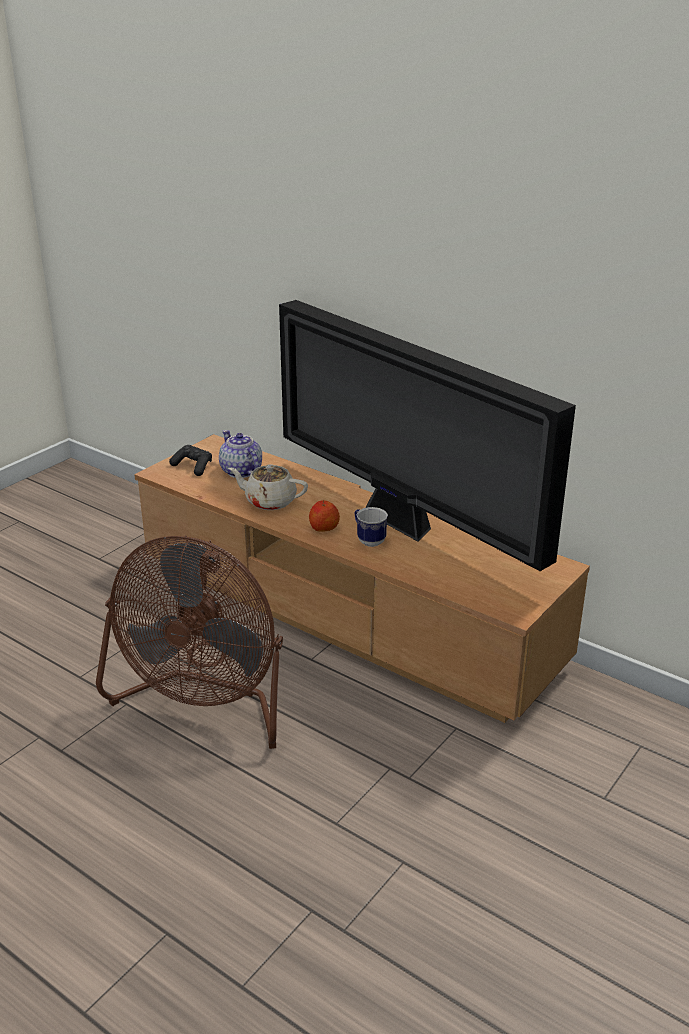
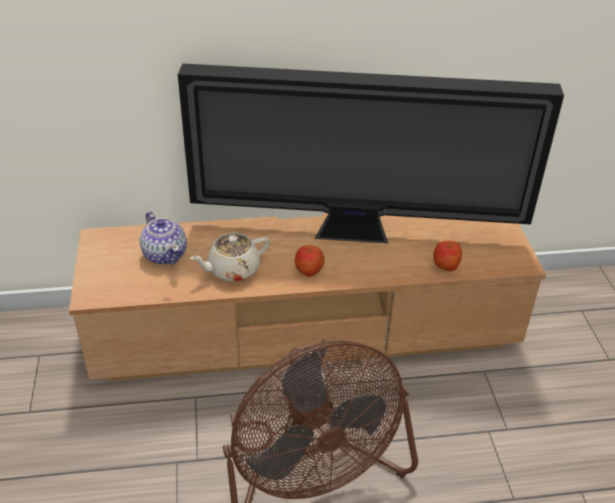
camera: 45 degrees left, 10 degrees up
black game controller [169,445,212,476] -> none
teapot [219,430,262,478] -> teapot turned 135 degrees counterclockwise [140,211,187,265]
mug [355,507,388,547] -> none
none -> apple [433,241,462,271]

